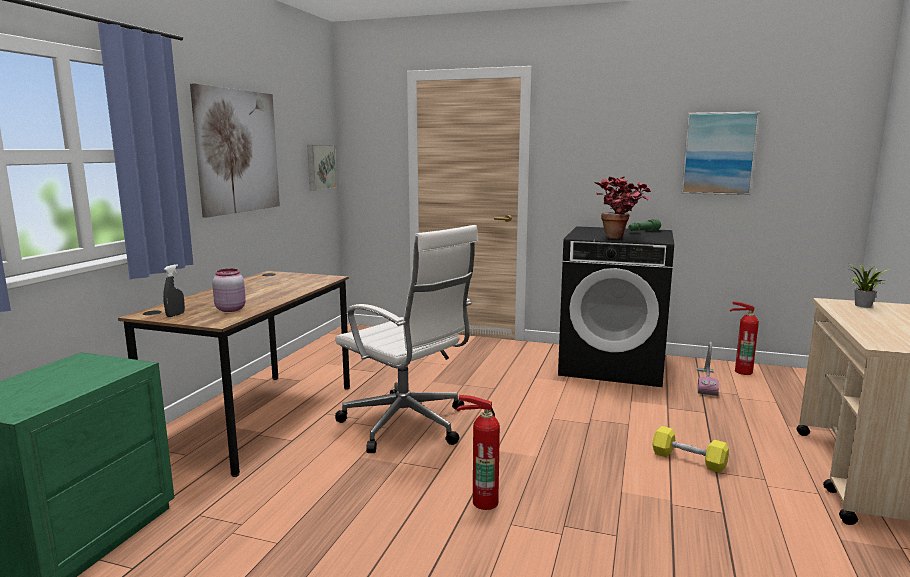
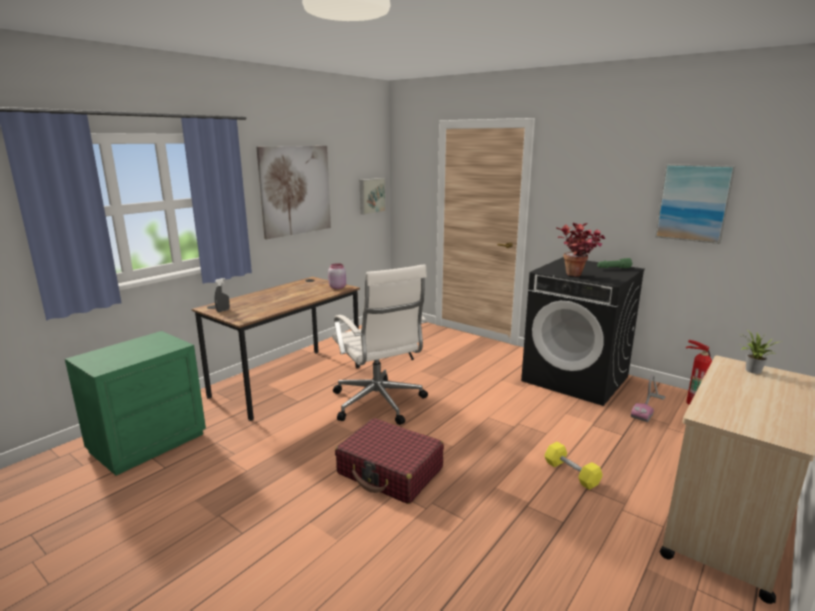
camera: 20 degrees right, 5 degrees up
pink jar [212,269,246,312] -> pink jar moved to [328,263,346,289]
fire extinguisher [456,395,500,510] -> red suitcase [335,418,444,504]

